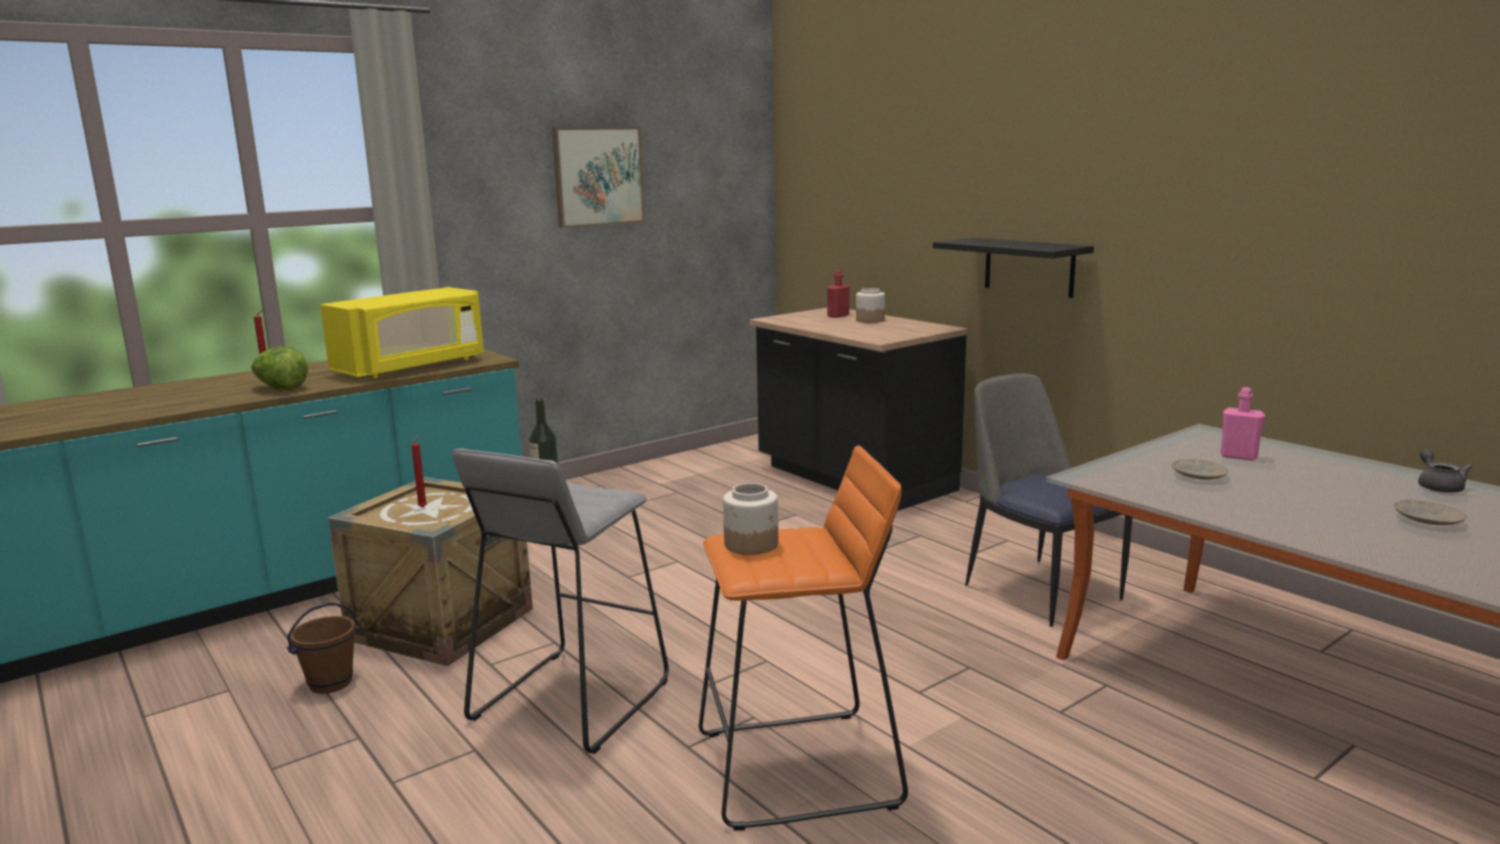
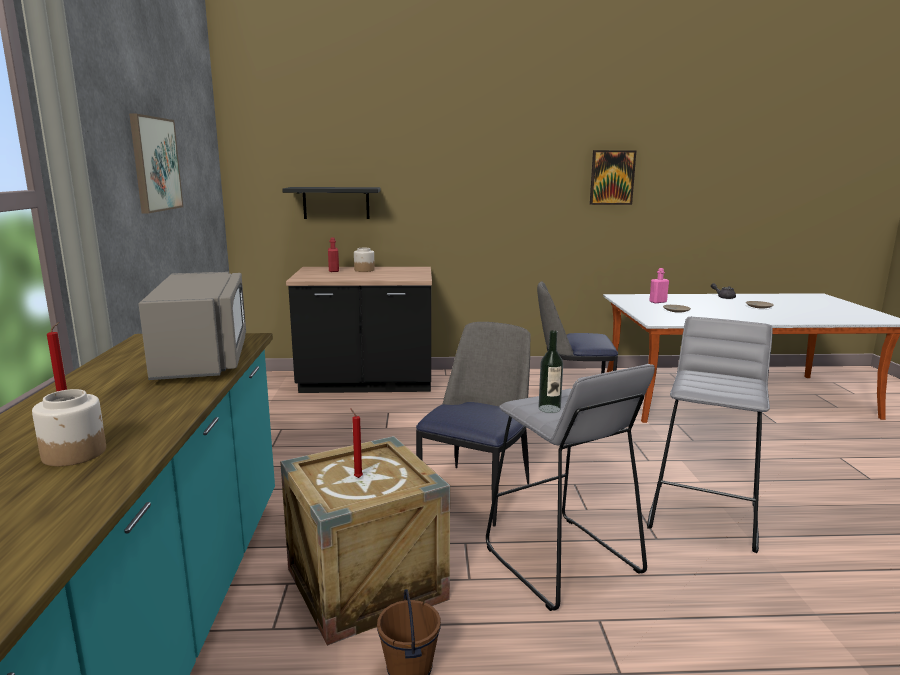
camera: 55 degrees left, 0 degrees up
lettuce [251,346,308,390] -> none
yellow microwave [320,287,484,378] -> grey microwave [139,272,246,380]
orange stool [699,445,908,831] -> grey stool [647,317,773,553]
jar [723,483,778,555] -> jar moved to [32,389,106,466]
black shelf [933,238,1094,298] -> black shelf moved to [282,187,381,219]
none -> chair [416,322,531,527]
none -> picture [590,150,636,205]

